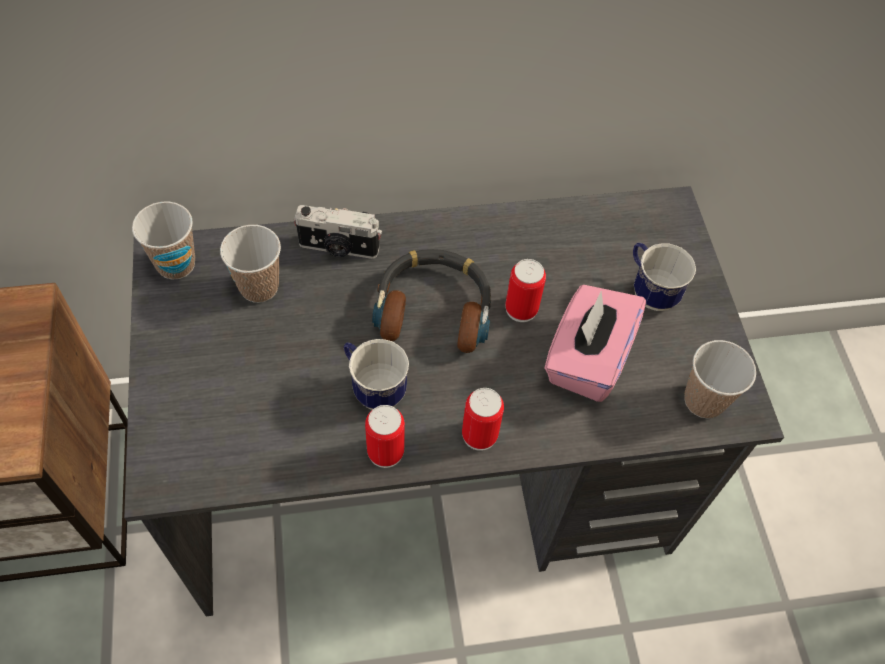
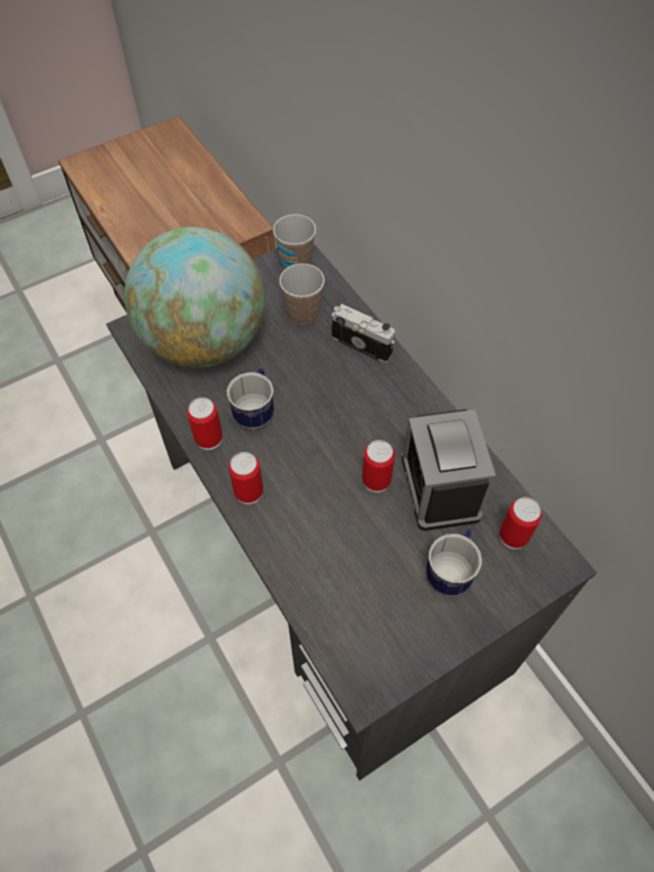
camera: 70 degrees right, 0 degrees up
camera [294,205,382,259] -> camera turned 135 degrees clockwise [331,304,395,363]
headphones [372,249,491,353] -> none
pink tissue box [544,285,646,402] -> none
cup [684,340,756,419] -> none
none -> globe [124,227,265,368]
none -> alarm clock [401,409,496,531]
none -> can [499,497,542,549]

